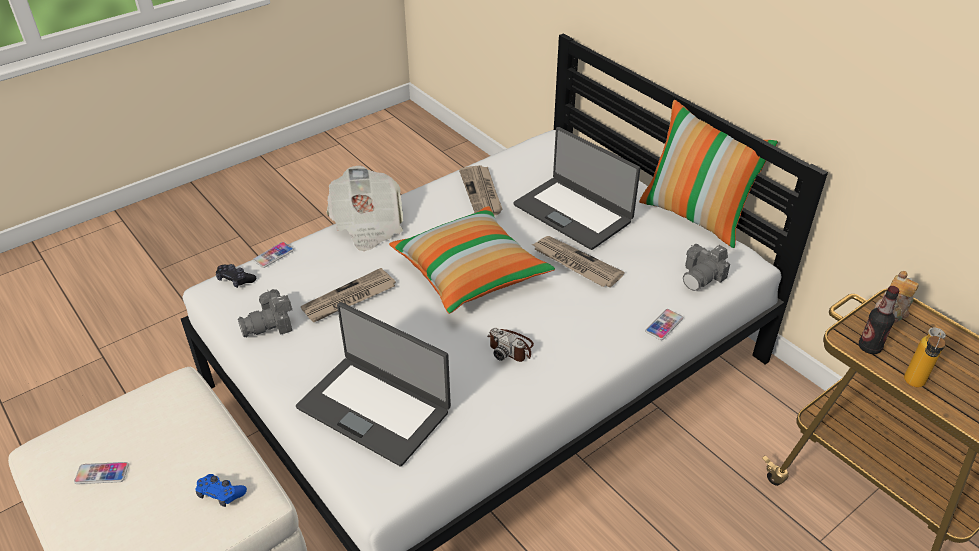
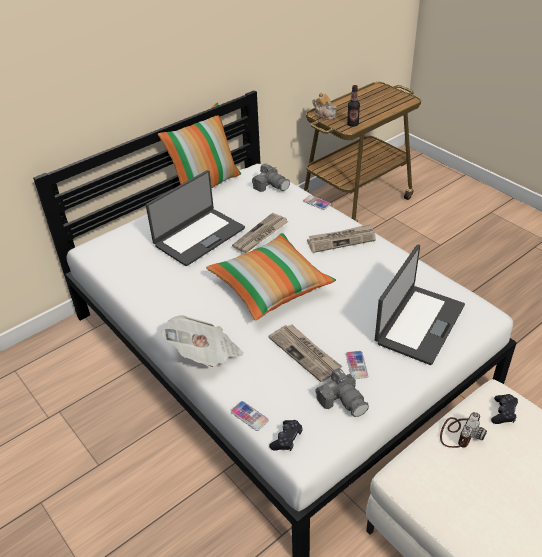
camera: 90 degrees left, 0 degrees up
phone [74,462,129,484] -> phone moved to [346,351,368,379]
blue game controller [196,474,247,507] -> black game controller [491,394,518,424]
newspaper [459,165,503,215] -> newspaper moved to [307,224,376,253]
camera [488,328,534,362] -> camera moved to [440,412,487,448]
bottle [904,328,946,387] -> none

